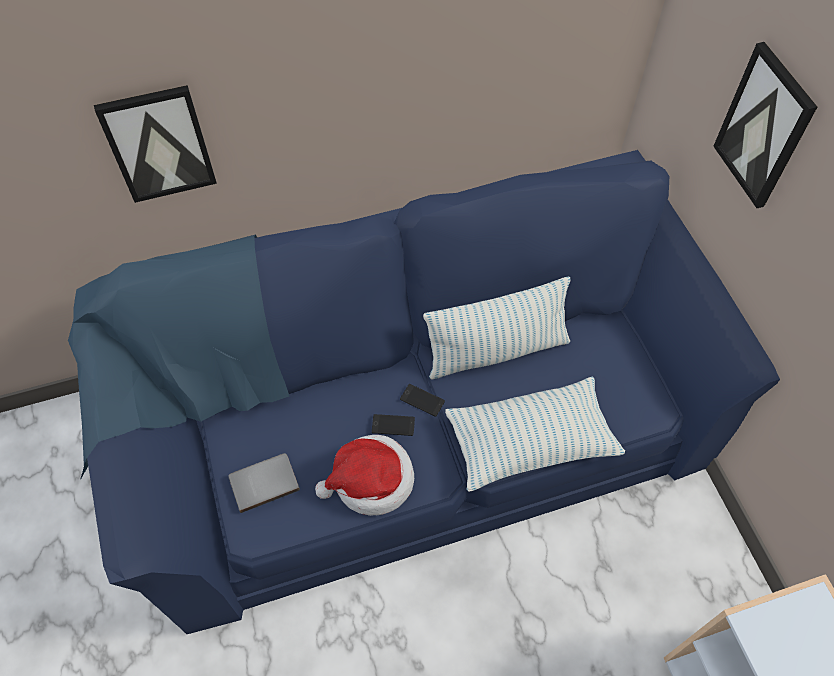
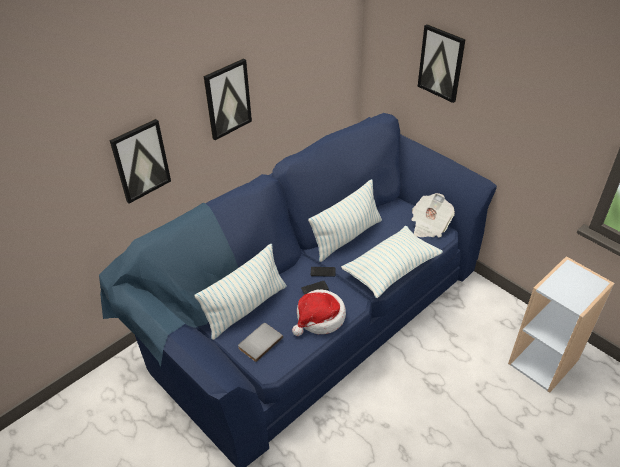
camera: 25 degrees left, 15 degrees down
none -> pillow [195,244,287,340]
none -> picture [204,59,252,140]
none -> newspaper [412,193,455,237]

